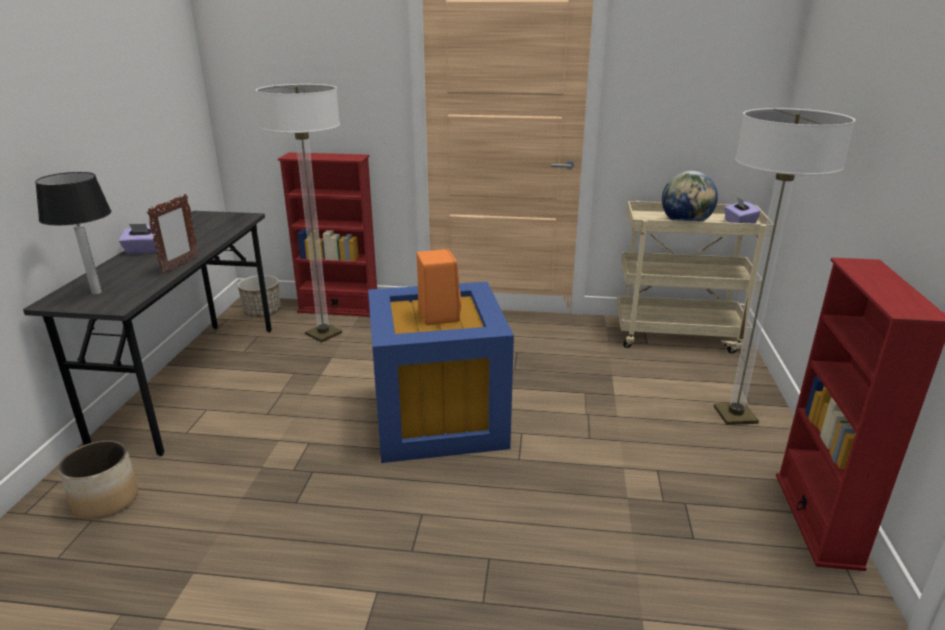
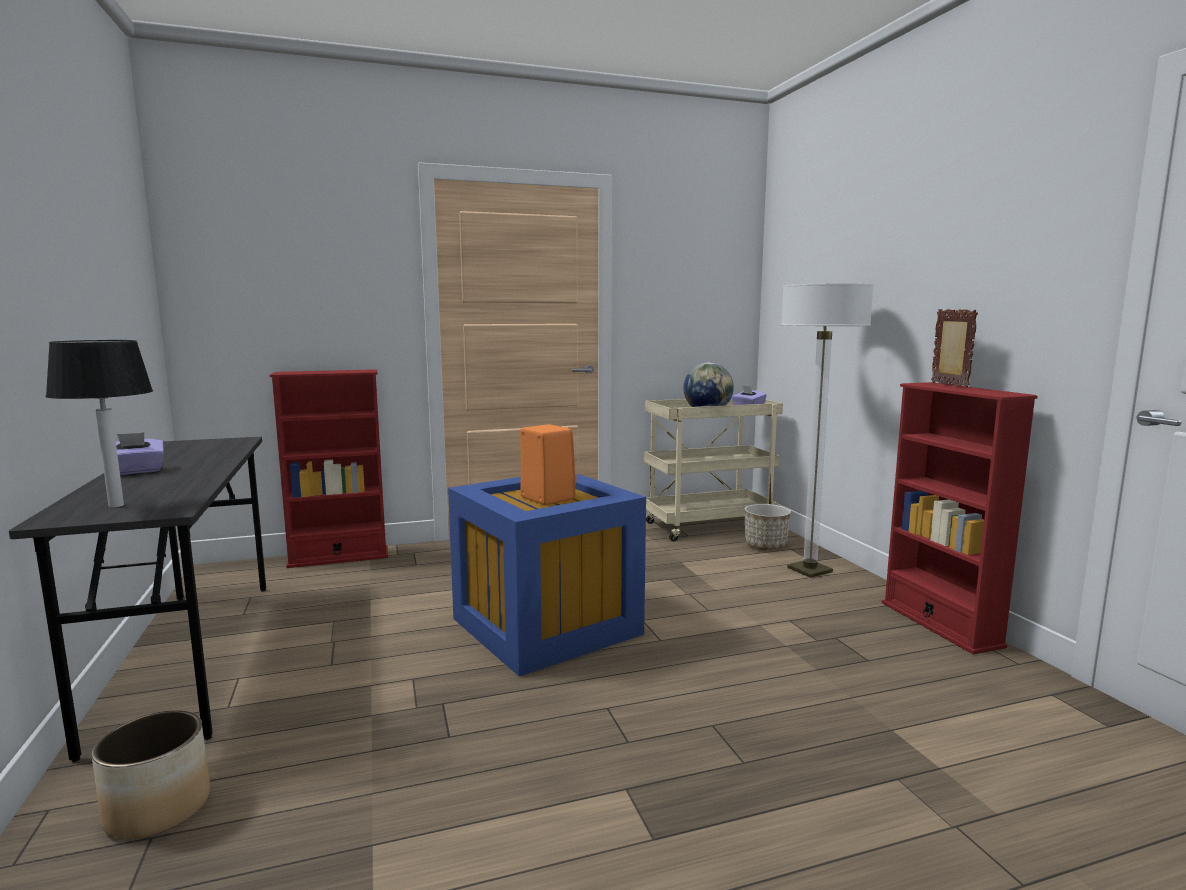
camera: 25 degrees left, 15 degrees down
picture frame [147,194,199,274] -> picture frame moved to [931,309,978,388]
planter [238,275,281,317] -> planter moved to [745,504,791,550]
floor lamp [256,84,342,342] -> none

